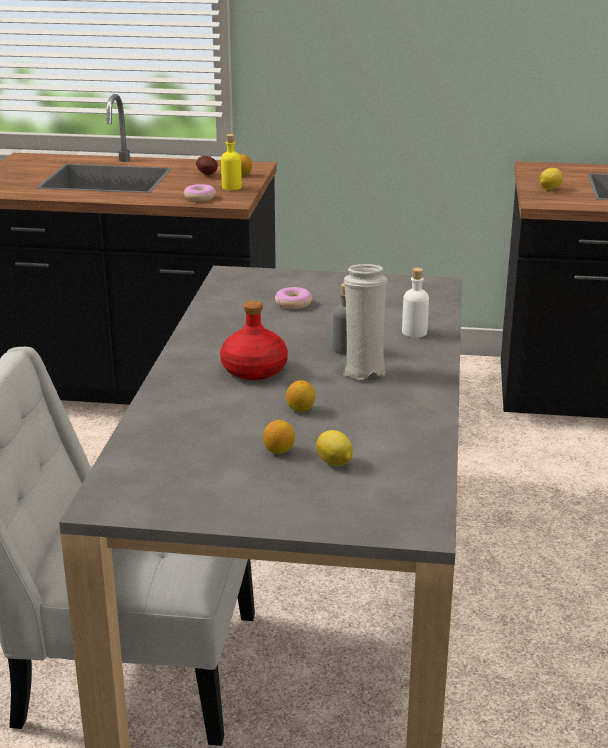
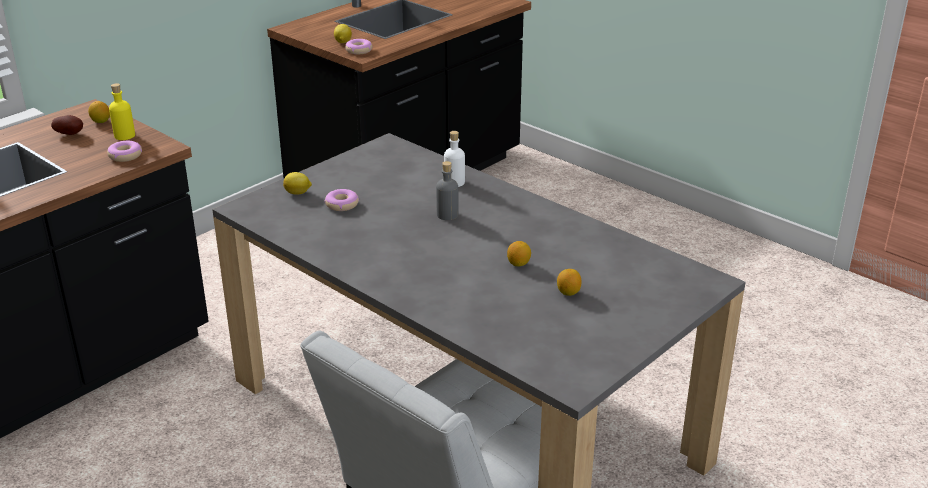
camera: 55 degrees left, 5 degrees up
red bottle [220,301,288,380] -> none
lemon [316,430,353,466] -> lemon moved to [283,172,312,195]
white vase [343,264,388,379] -> none
none -> donut [345,39,372,54]

